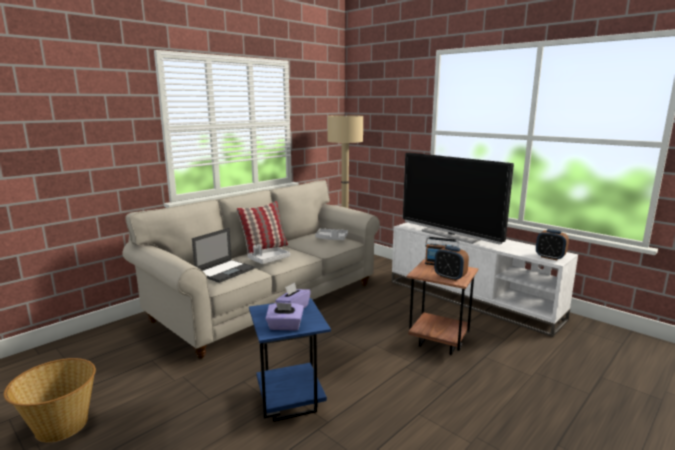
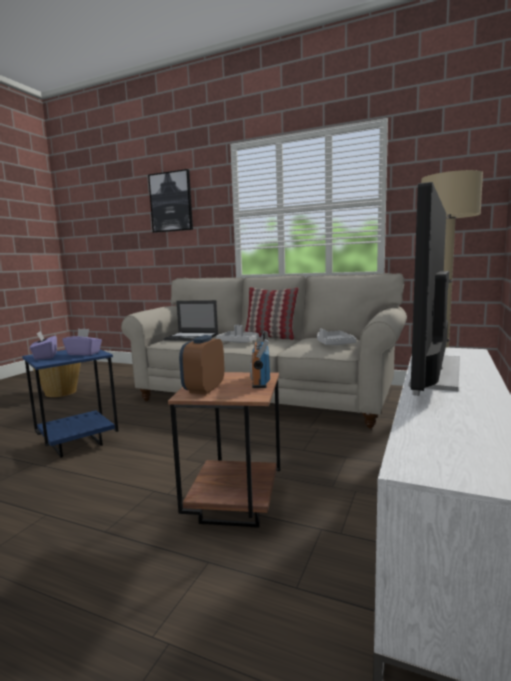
camera: 70 degrees right, 5 degrees down
alarm clock [536,229,569,260] -> none
none -> picture [148,169,193,233]

